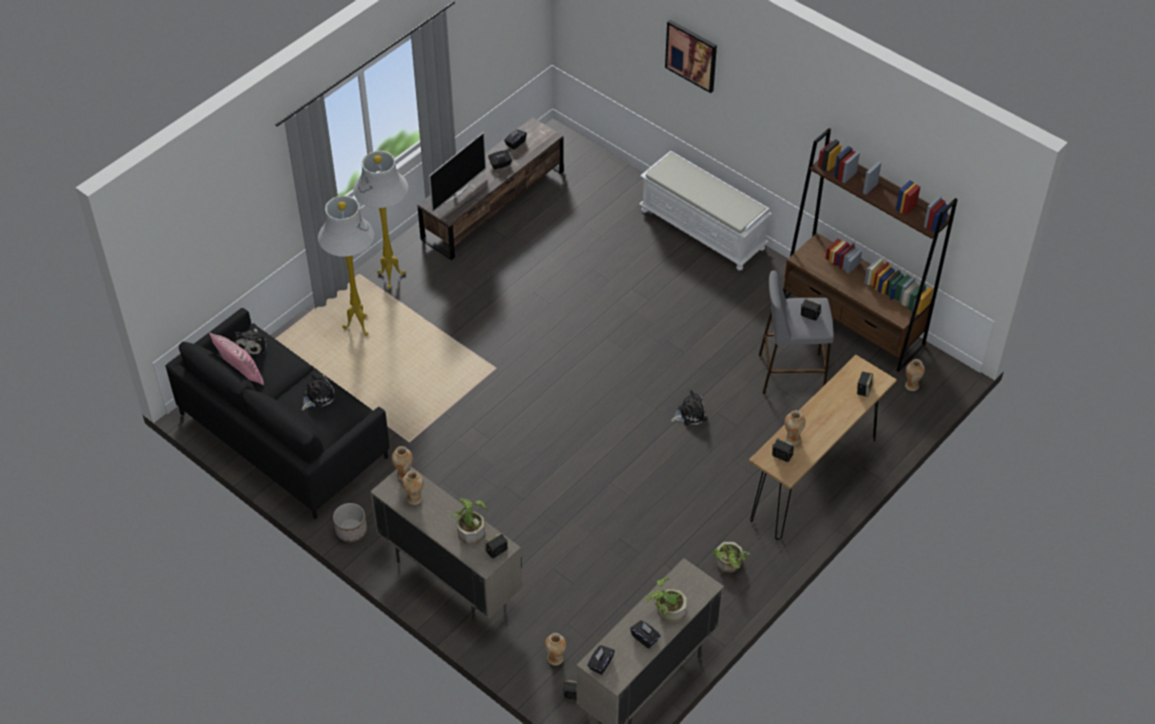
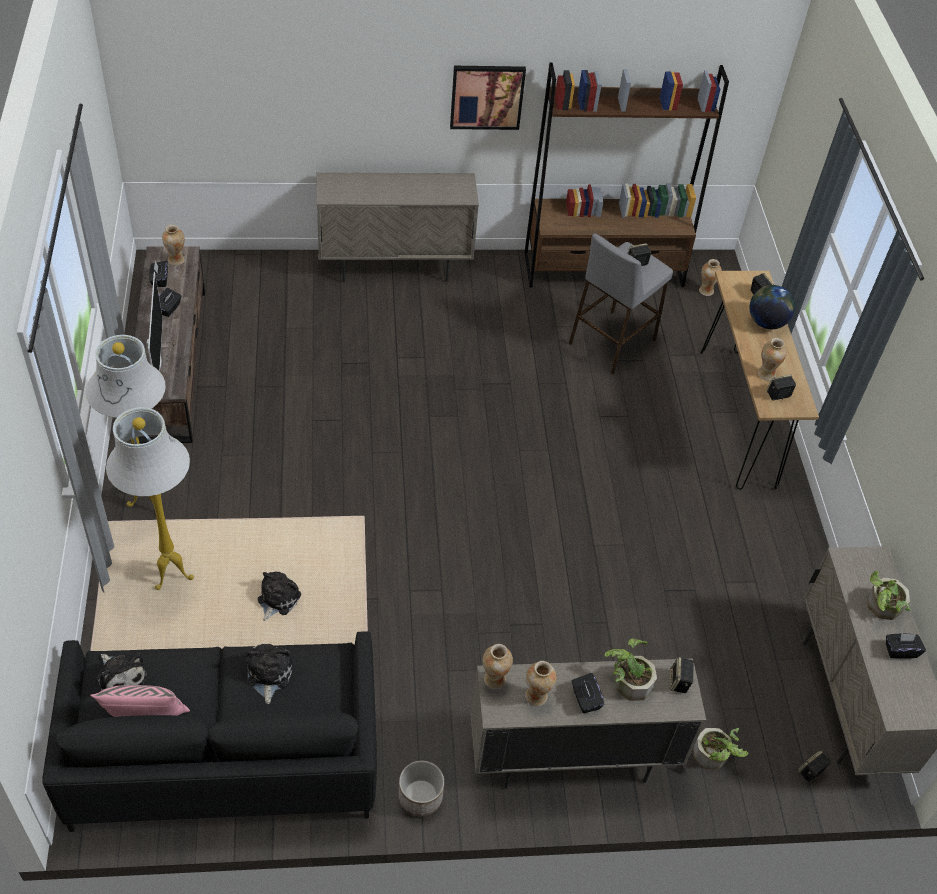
camera: 50 degrees left, 0 degrees up
vase [545,633,566,666] -> vase moved to [162,225,185,265]
black tissue box [587,645,614,675] -> black tissue box moved to [572,673,604,713]
white bench [639,151,772,271] -> beige cabinet [317,172,479,282]
picture [665,20,717,93] -> picture moved to [450,66,526,130]
plush toy [670,390,707,426] -> plush toy moved to [258,571,301,621]
potted plant [713,542,750,572] -> potted plant moved to [693,728,749,770]
none -> globe [749,285,795,329]

